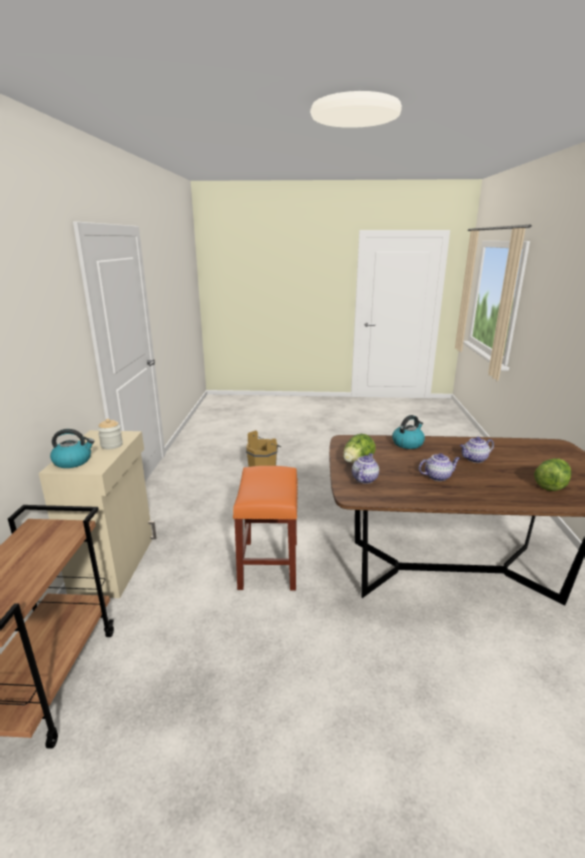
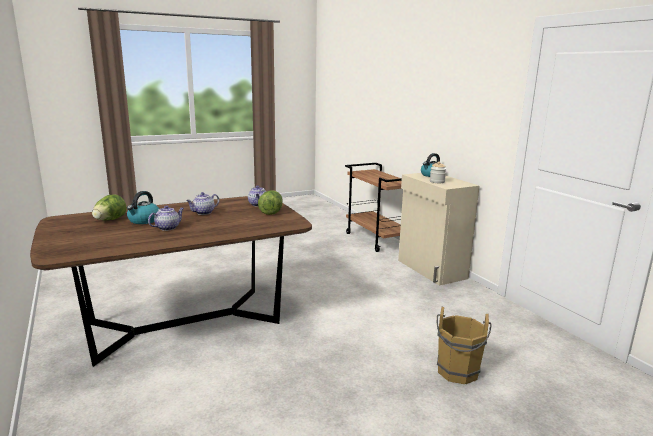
camera: 150 degrees right, 5 degrees down
orange stool [233,466,298,591] -> none
kettle [392,415,425,449] -> kettle moved to [127,191,159,224]

